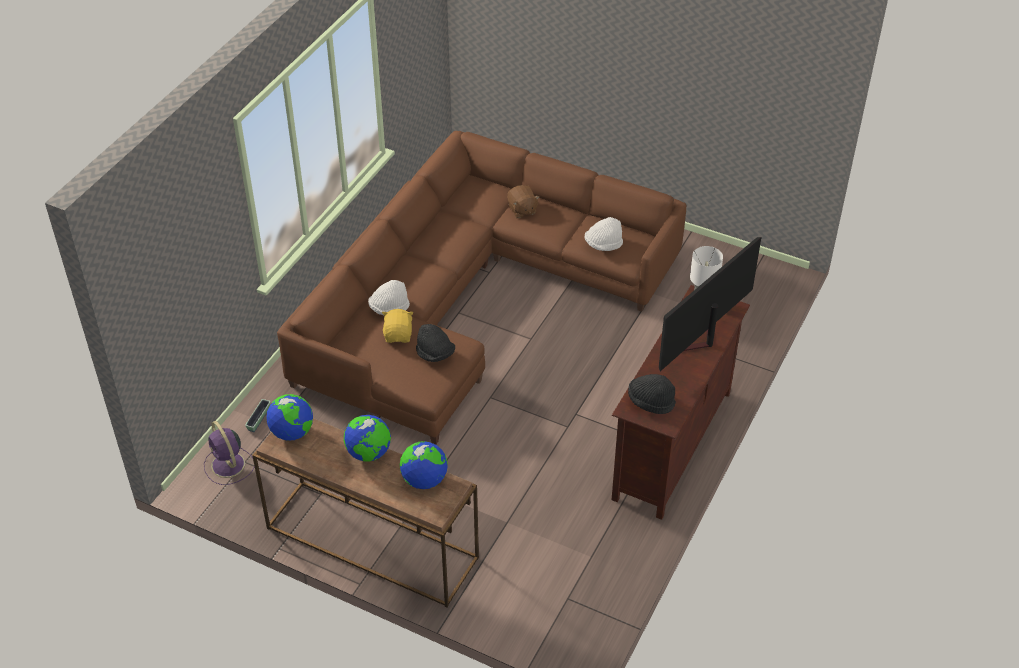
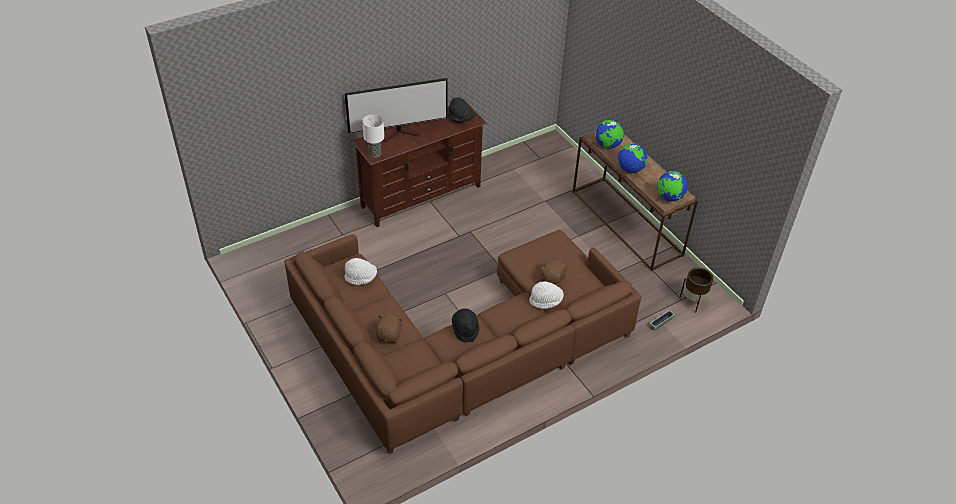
camera: 150 degrees left, 0 degrees up
purple fan [204,421,255,485] -> brown planter [680,268,713,313]
yellow plush toy [382,309,413,343] -> brown plush toy [540,259,567,286]
black hat [416,324,455,362] -> black hat moved to [452,309,479,342]

